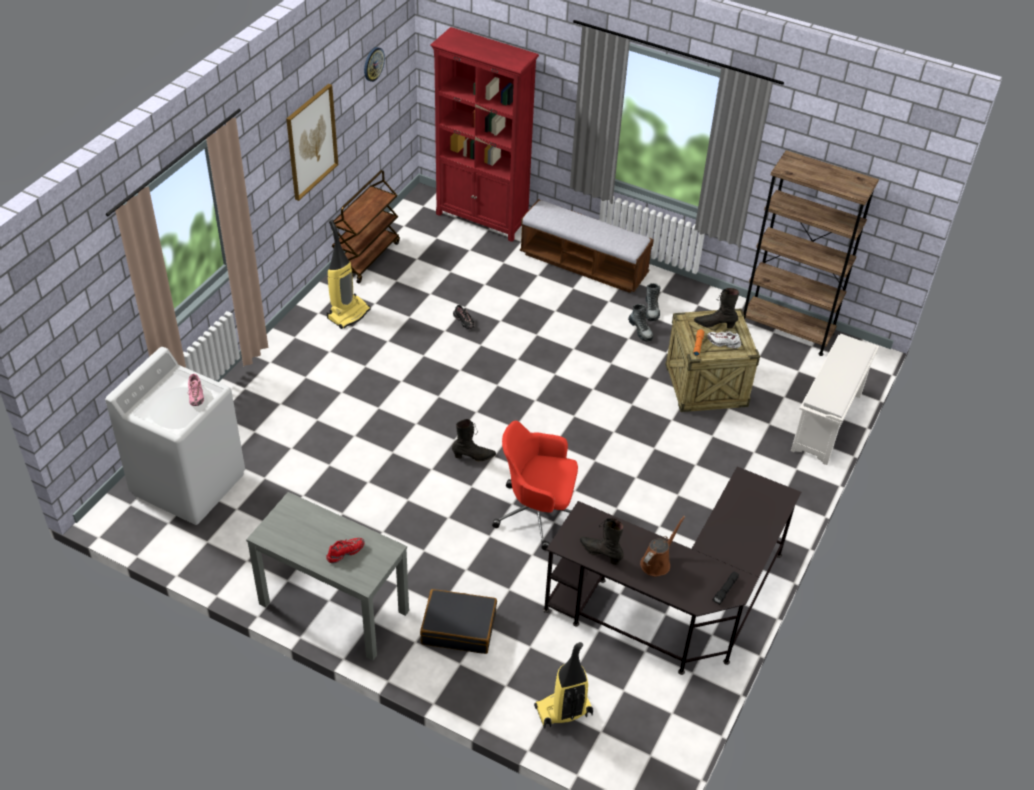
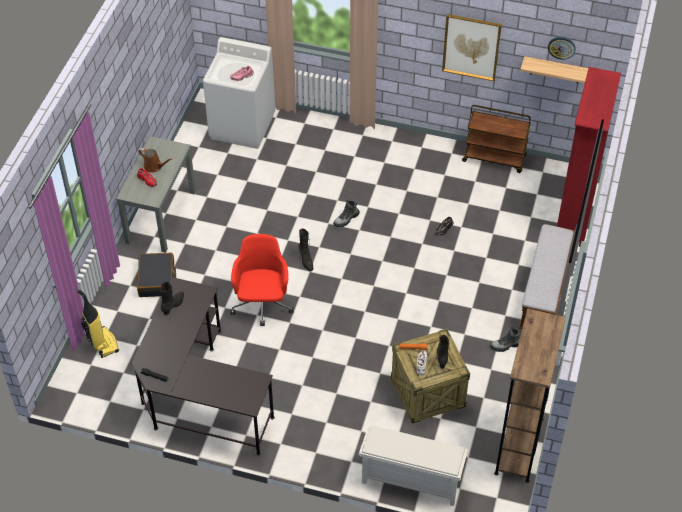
camera: 80 degrees right, 5 degrees up
vacuum cleaner [327,220,371,329] -> none
boot [628,304,653,341] -> boot moved to [333,200,360,227]
brown watering can [640,516,686,577] -> brown watering can moved to [138,148,173,173]
none -> shelf [520,56,588,84]

